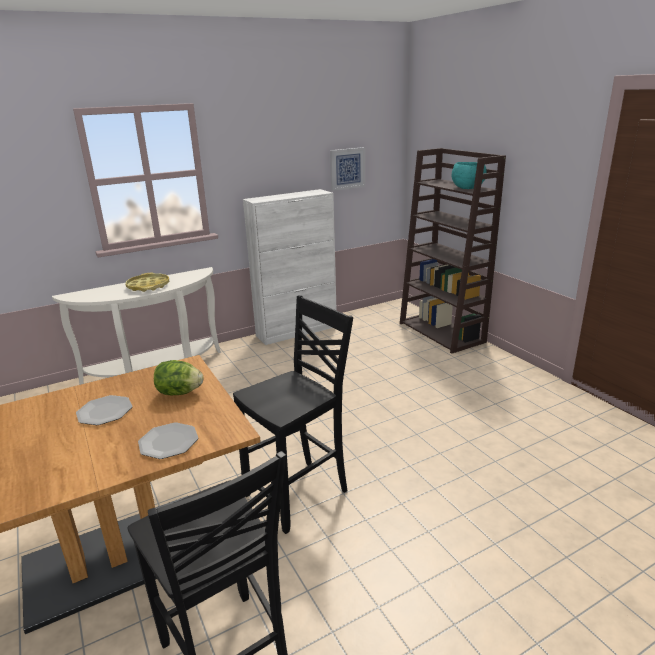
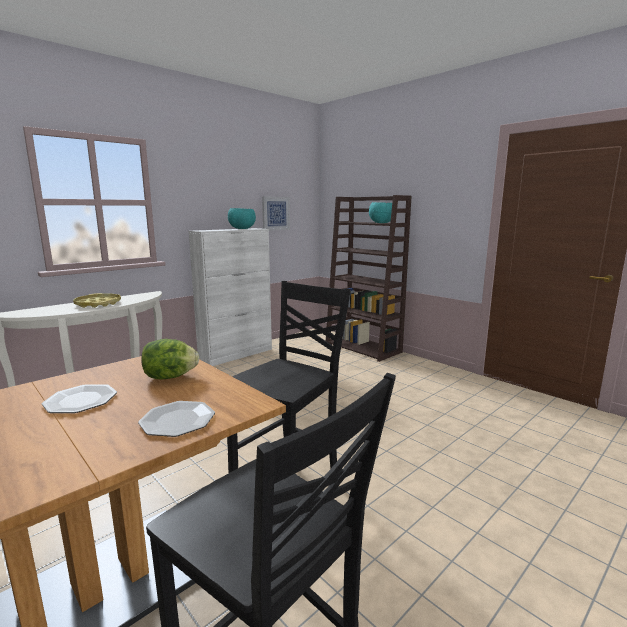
camera: 15 degrees left, 10 degrees down
none -> turquoise bowl [228,208,256,229]

